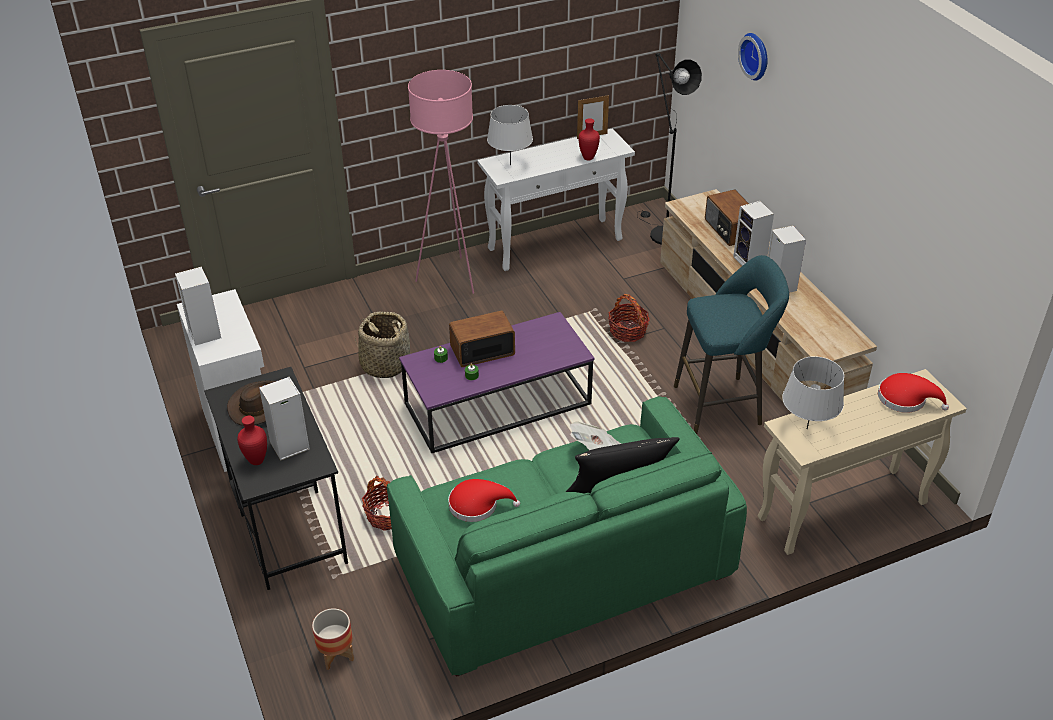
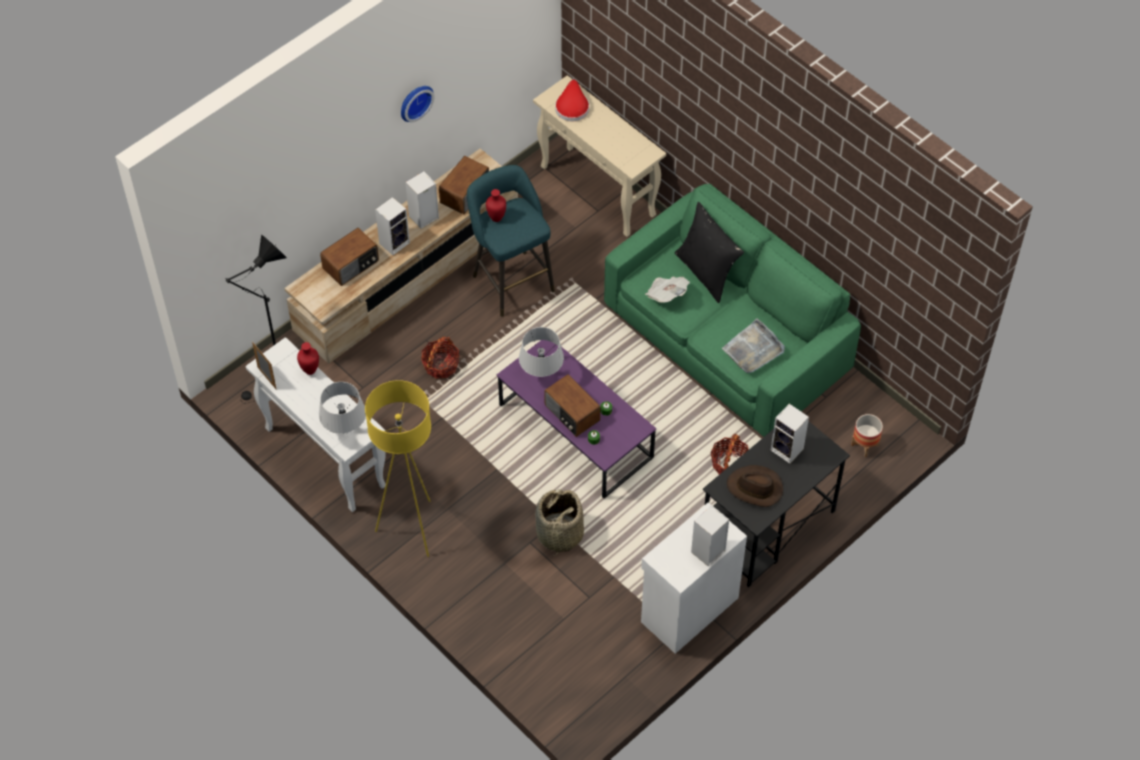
camera: 110 degrees left, 15 degrees up
red vase [237,416,267,465] -> red vase moved to [486,189,506,222]
pink floor lamp [408,70,474,294] -> yellow floor lamp [365,380,431,557]
red hat [448,479,520,522] -> grey tray [722,318,785,373]
wall clock [738,33,768,81] -> wall clock moved to [401,86,434,122]
grey table lamp [782,356,844,429] -> grey table lamp moved to [519,327,564,377]
none -> radio [439,156,489,214]

